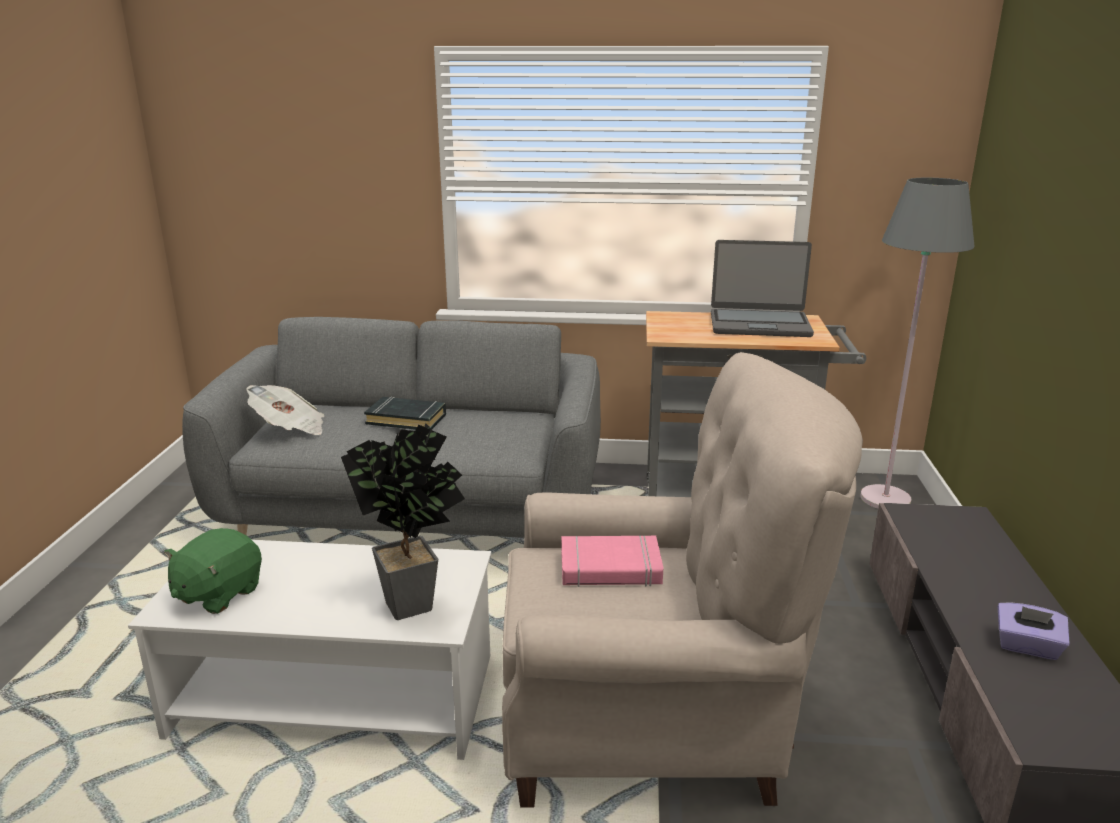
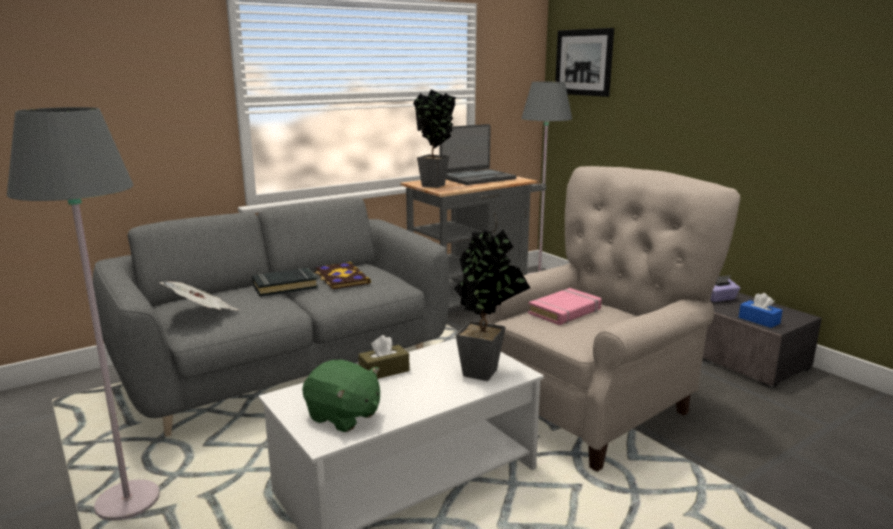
camera: 40 degrees left, 5 degrees down
green plush toy [164,528,262,614] -> green plush toy turned 45 degrees counterclockwise [302,360,380,432]
none -> grey floor lamp [7,107,160,521]
none -> book [314,262,371,289]
none -> brown tissue box [358,335,410,379]
none -> potted plant [413,90,456,188]
none -> picture [555,28,614,97]
none -> blue tissue box [739,293,783,328]

